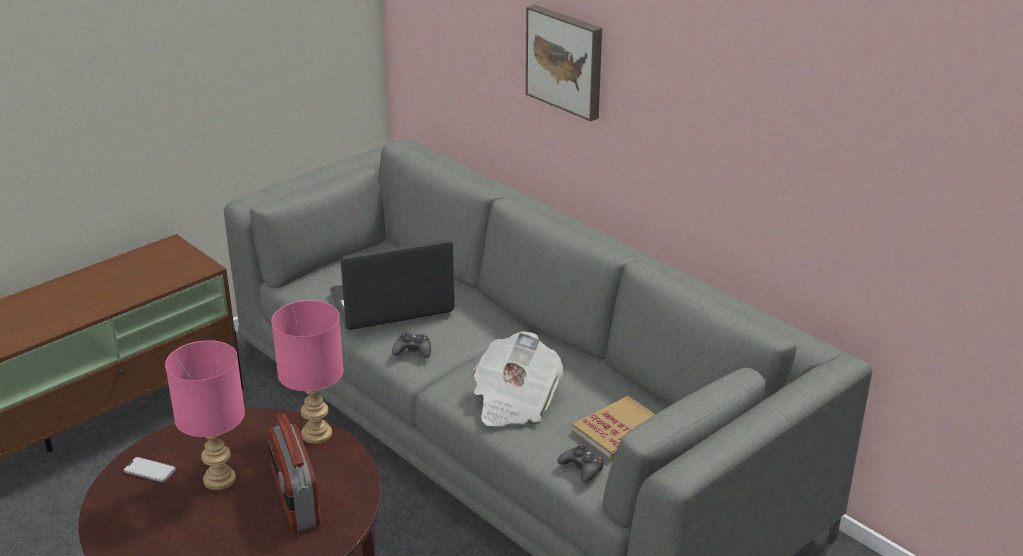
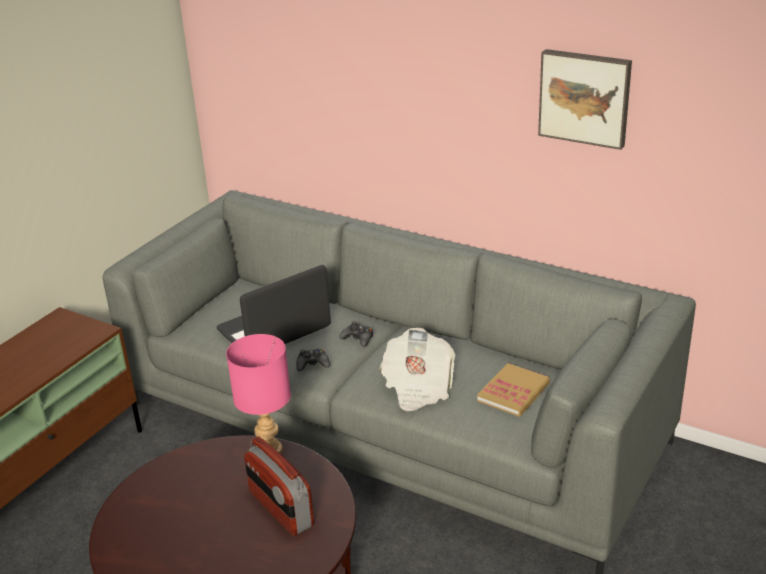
camera: 15 degrees left, 0 degrees up
phone [124,457,176,482] -> none
pink table lamp [165,340,245,490] -> none
picture [526,5,602,122] -> picture moved to [538,49,632,150]
black game controller [557,443,603,483] -> black game controller moved to [339,321,373,347]

